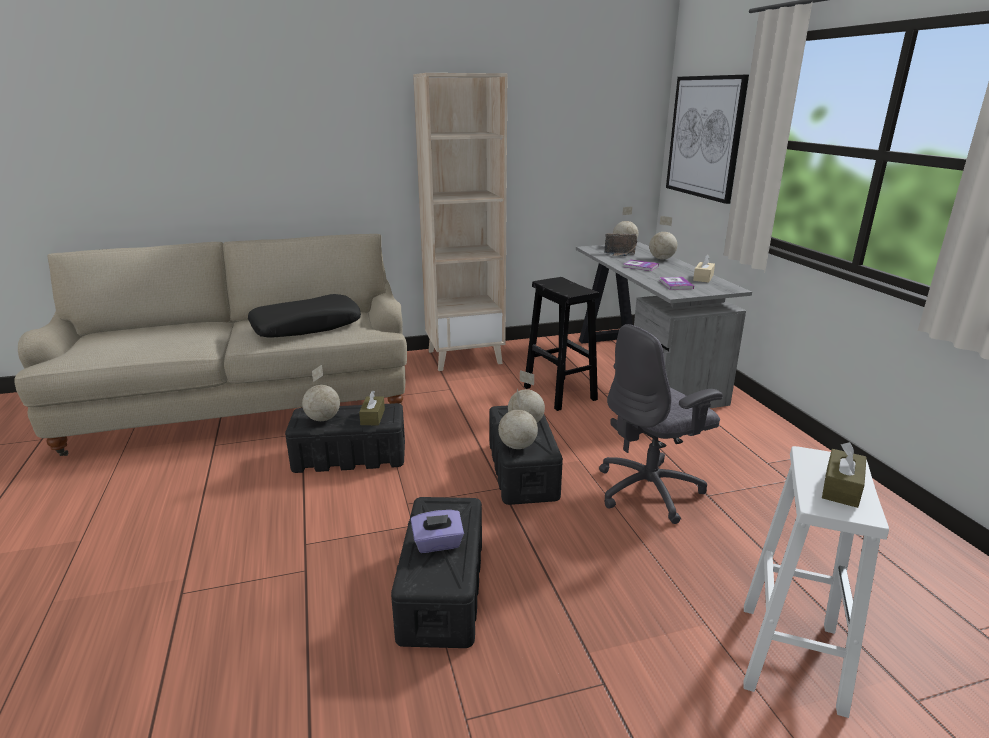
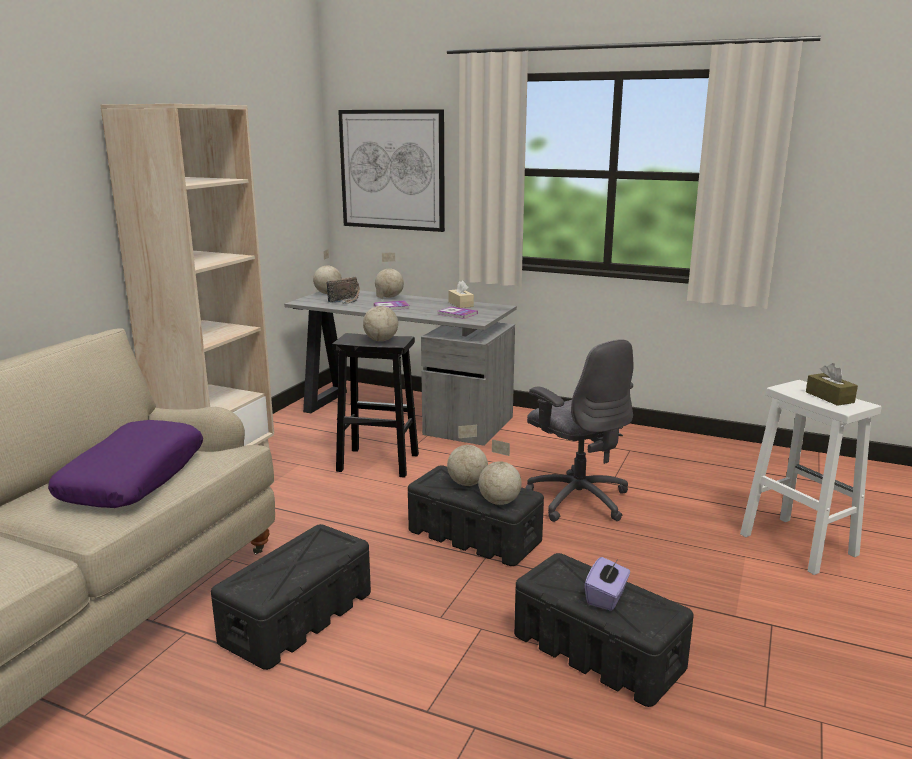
camera: 50 degrees left, 5 degrees down
black pillow [248,294,361,338] -> purple pillow [48,420,203,508]
globe [302,365,340,421] -> globe moved to [363,286,398,341]
brown tissue box [359,391,385,425] -> none
grey office chair [599,324,723,524] -> grey office chair turned 45 degrees counterclockwise [525,339,633,522]

